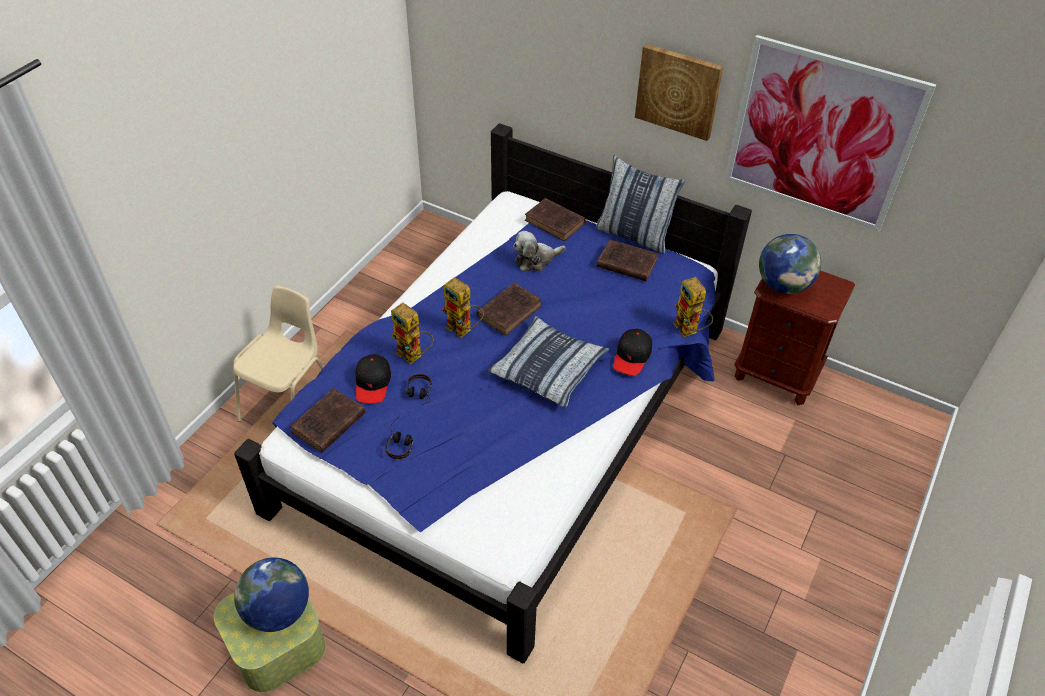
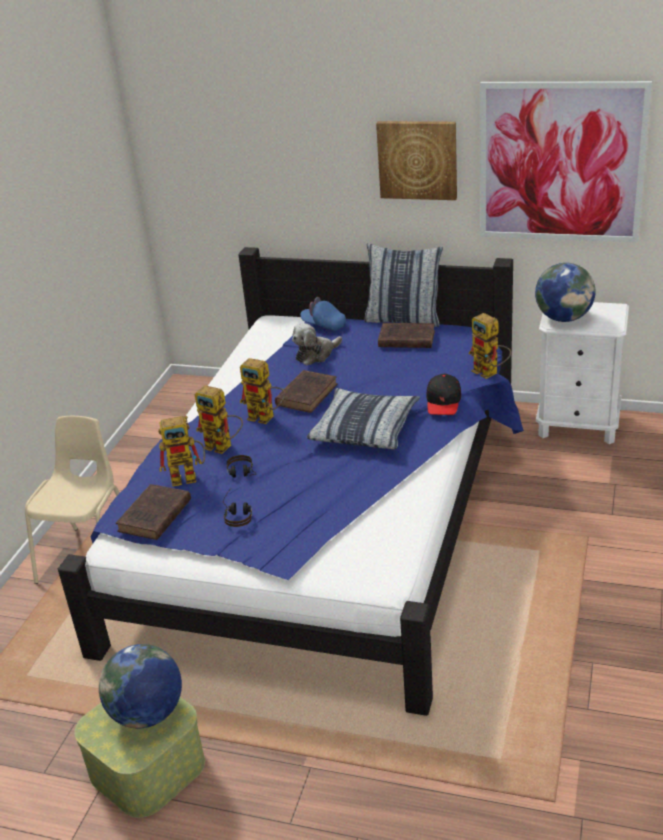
camera: 10 degrees left, 15 degrees down
black cap [355,354,391,404] -> toy robot [158,416,205,487]
brown book [525,198,586,241] -> blue cap [300,297,346,331]
brown nightstand [734,270,855,405] -> white nightstand [536,302,629,444]

